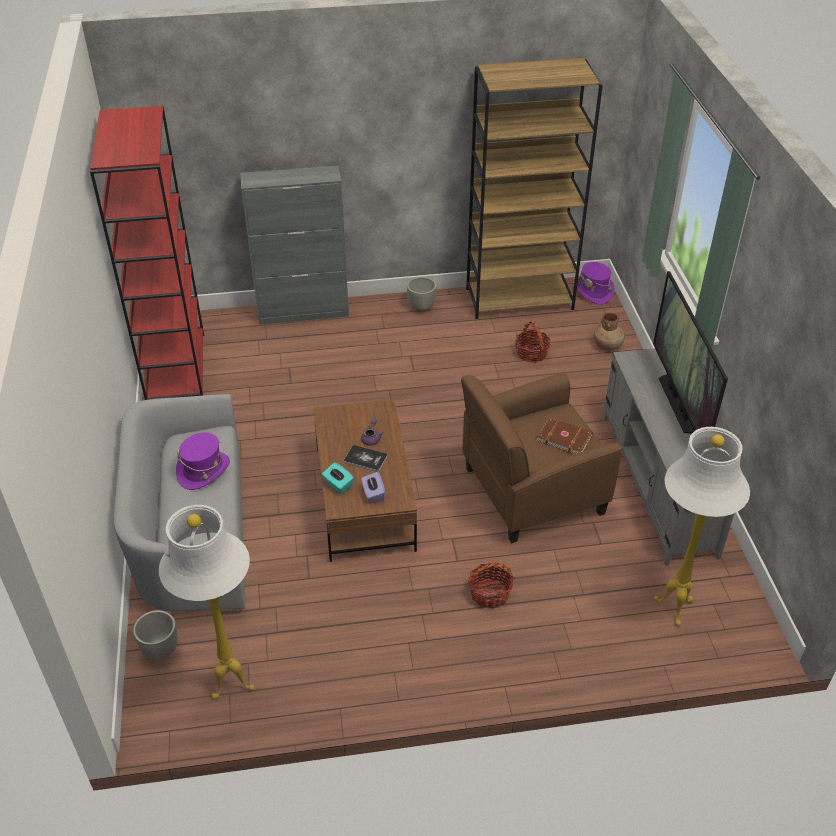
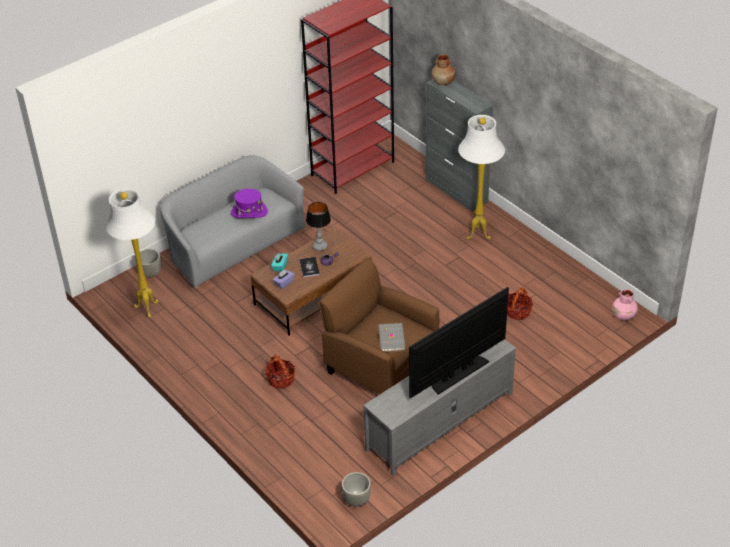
camera: 60 degrees right, 0 degrees up
grey planter [407,277,437,312] -> grey planter moved to [342,472,371,507]
brown bookcase [466,58,603,319] -> none
brown book [536,417,593,454] -> grey book [378,323,406,352]
purple hat [577,262,614,305] -> pink vase [612,289,638,320]
brown vase [594,312,625,351] -> brown vase moved to [431,54,456,85]
white floor lamp [654,427,750,626] -> white floor lamp moved to [458,115,505,240]
none -> table lamp [306,202,331,251]

